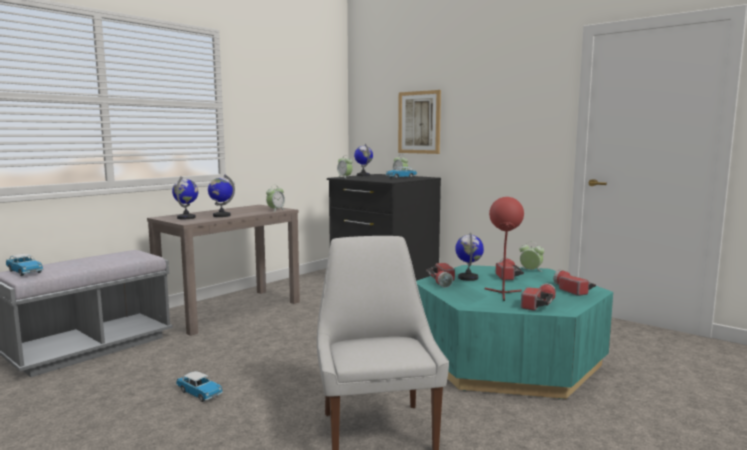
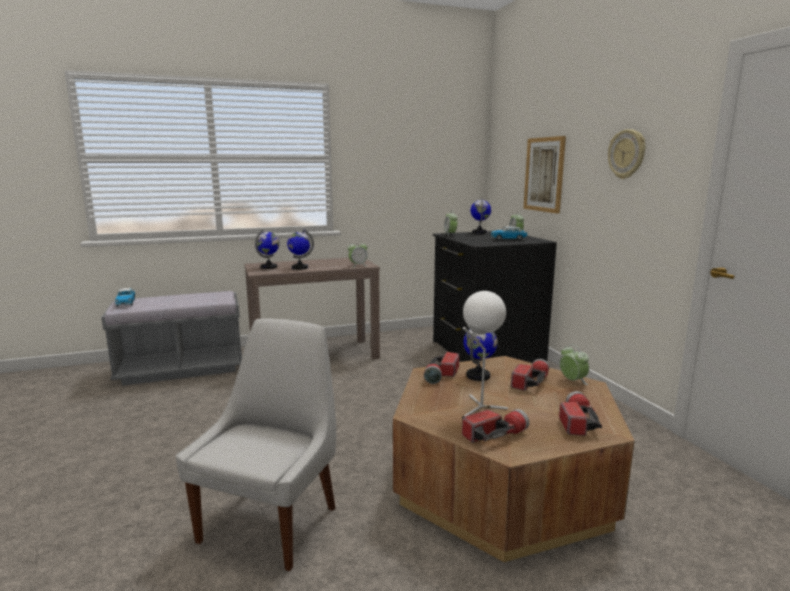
camera: 30 degrees right, 5 degrees up
toy car [176,371,223,402] -> none
turquoise coffee table [416,265,613,399] -> brown coffee table [393,356,635,562]
red table lamp [484,197,524,301] -> white table lamp [462,291,508,419]
none -> wall clock [608,129,645,179]

